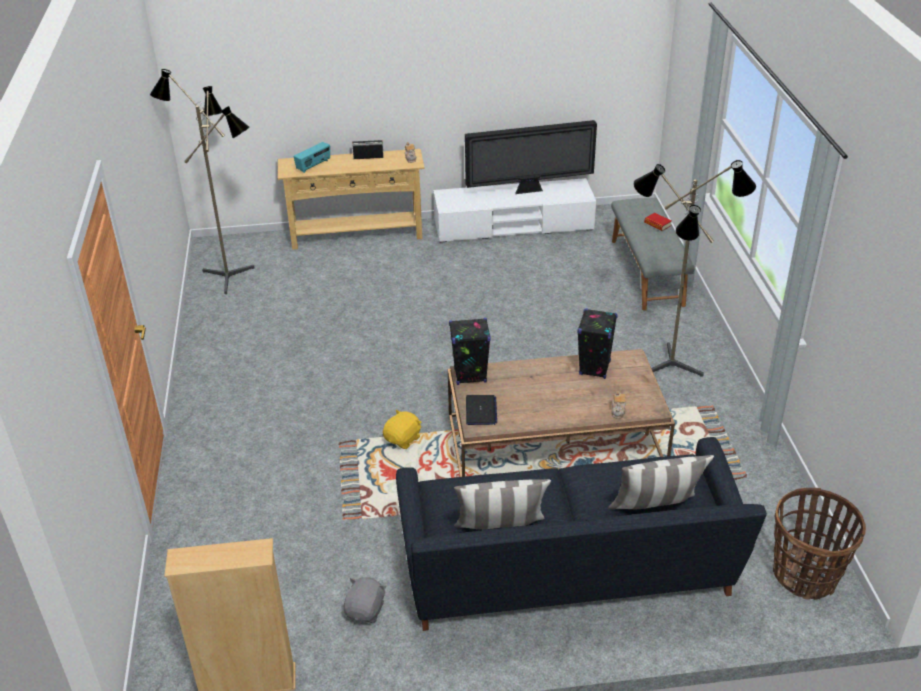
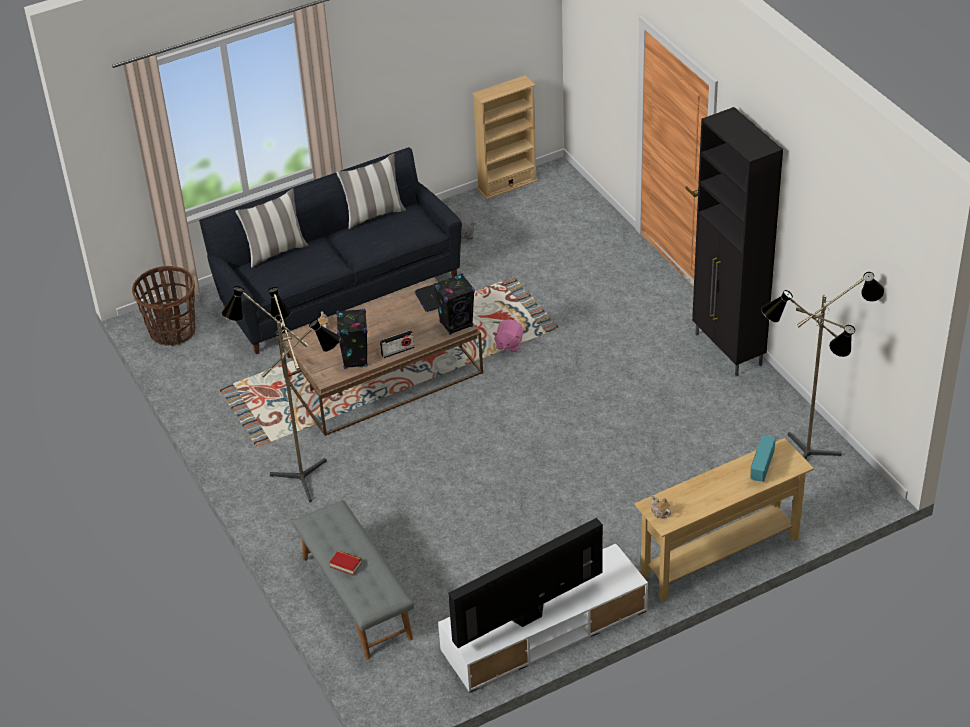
camera: 160 degrees right, 5 degrees up
radio [352,140,384,159] -> radio moved to [380,330,415,358]
yellow plush toy [383,410,422,449] -> pink plush toy [492,320,523,352]
none -> black cabinet [692,107,783,376]

